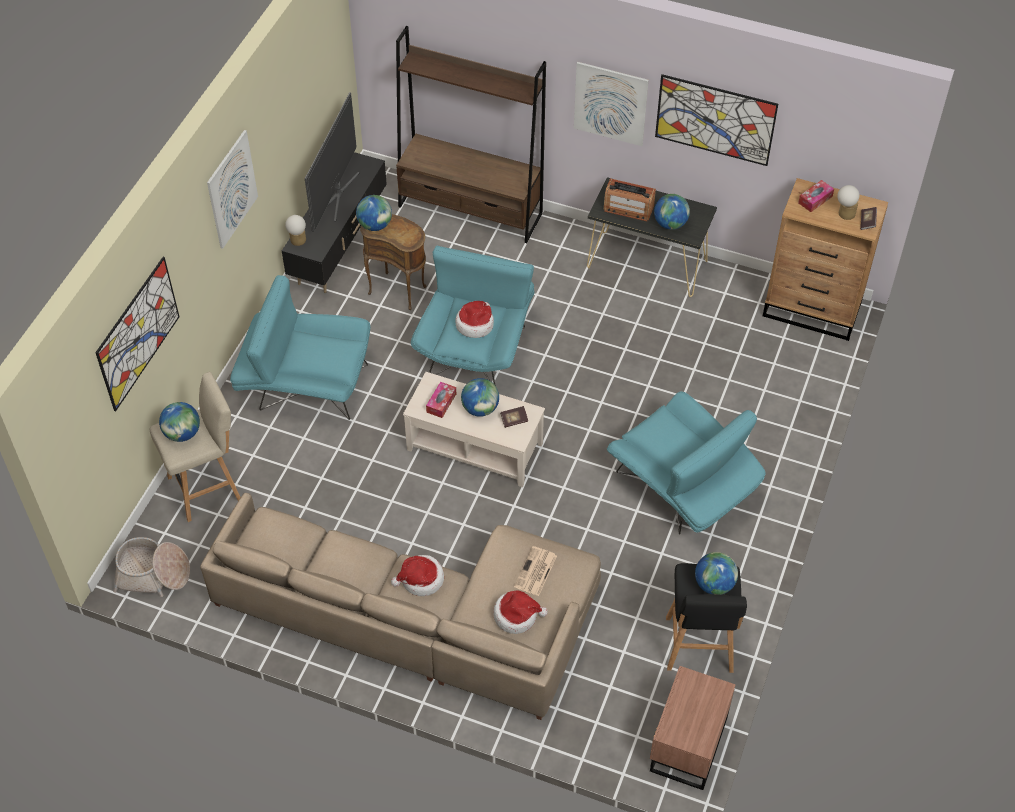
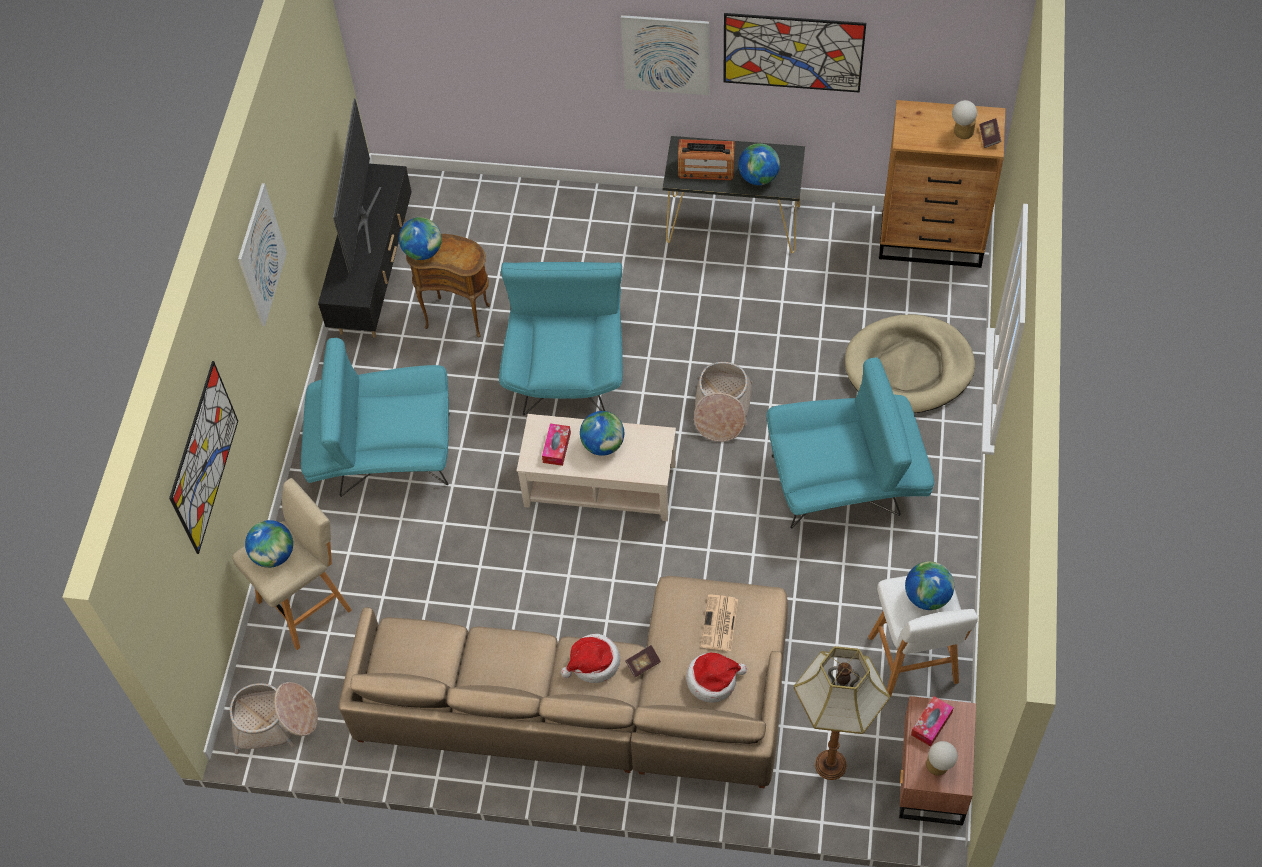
camera: 10 degrees left, 5 degrees up
table lamp [285,215,306,246] -> table lamp moved to [926,741,958,776]
brown bookcase [396,26,546,243] -> none
hat [455,301,494,338] -> none
book [500,406,528,428] -> book moved to [625,645,661,677]
turquoise armchair [607,391,766,534] -> turquoise armchair turned 45 degrees counterclockwise [766,357,934,529]
black stool [666,563,747,673] -> white stool [868,576,978,697]
tissue box [798,180,834,212] -> tissue box moved to [911,696,954,747]
none -> basket [693,362,753,442]
none -> floor lamp [794,646,890,780]
none -> beige dog bed [845,314,975,413]

